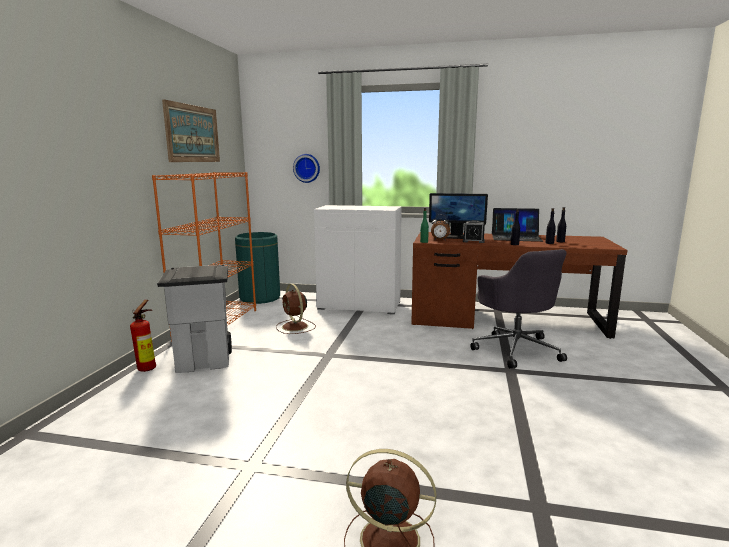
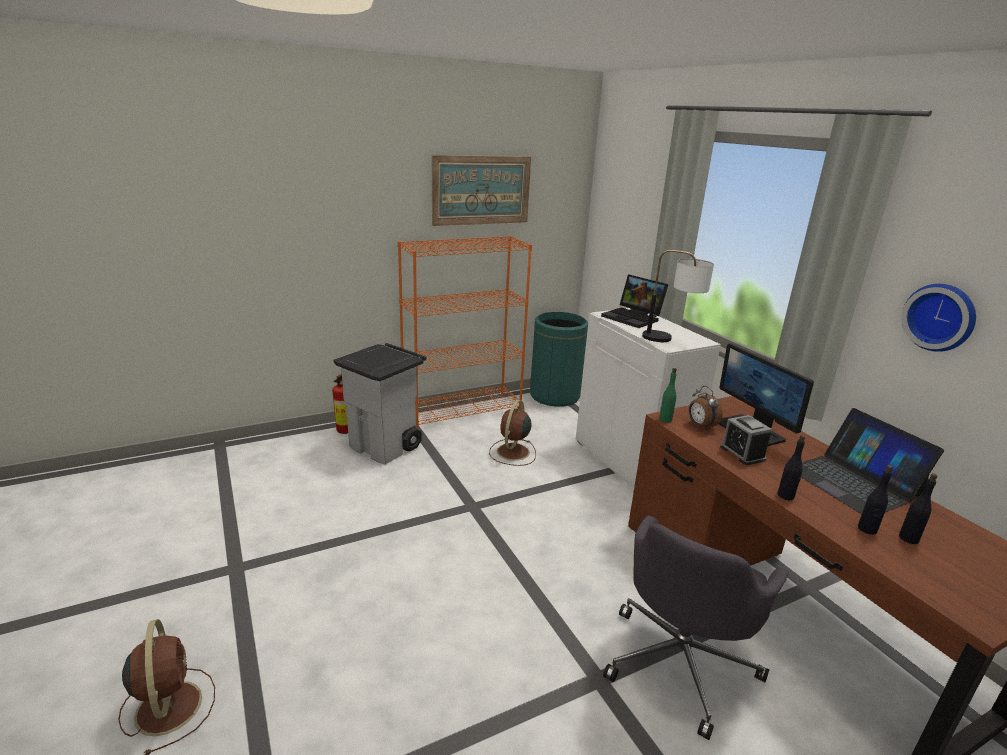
camera: 50 degrees right, 10 degrees up
wall clock [293,154,320,183] -> wall clock moved to [901,284,976,352]
none -> laptop [601,274,669,328]
none -> table lamp [642,250,714,342]

